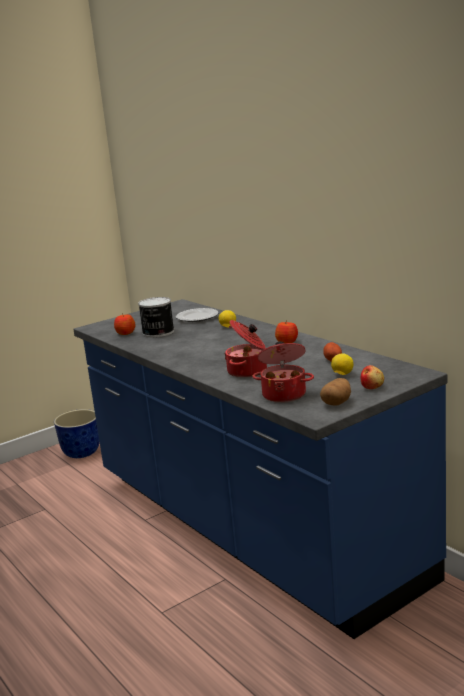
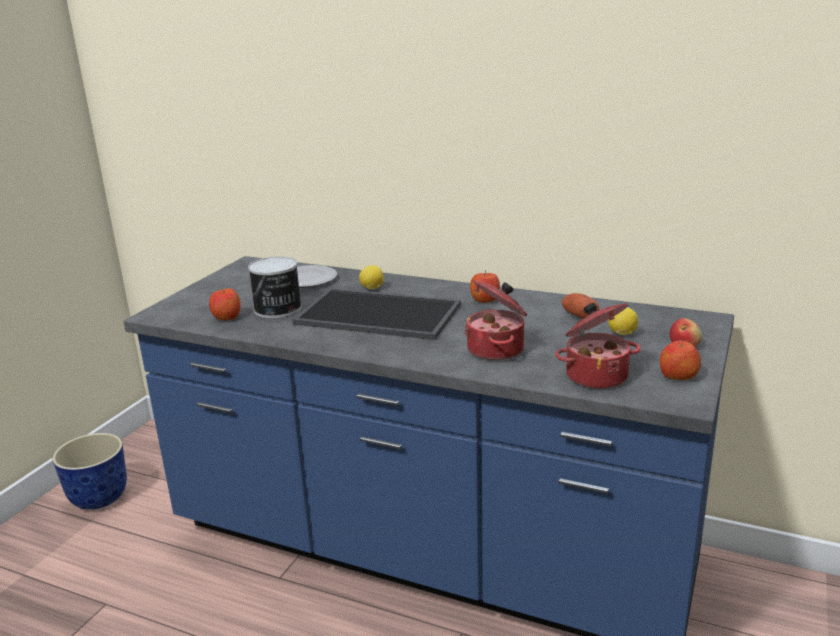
camera: 30 degrees left, 5 degrees up
potato [320,378,351,406] -> apple [660,340,701,380]
none -> tray [293,288,461,340]

